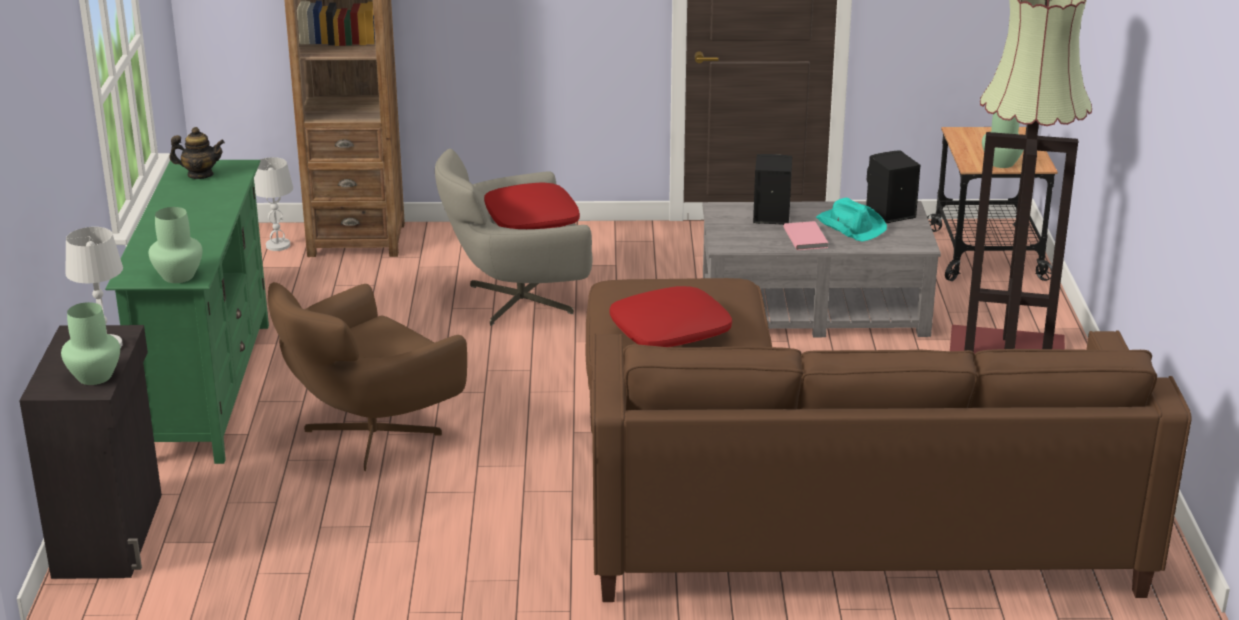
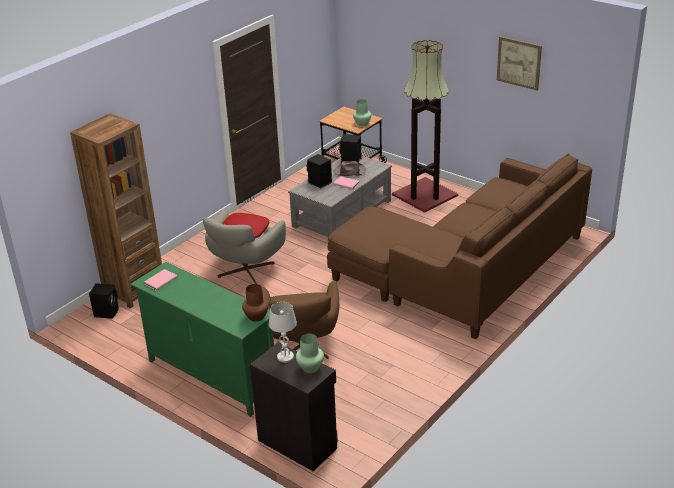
camera: 50 degrees left, 5 degrees up
green vase [149,207,202,283] -> brown vase [242,284,269,322]
teapot [169,127,225,179] -> pink book [144,269,177,290]
white table lamp [254,157,293,251] -> black speaker [89,283,119,319]
red pillow [609,286,732,347] -> none
turquoise hat [816,198,887,242] -> brown hat [334,161,366,176]
none -> picture [497,36,542,91]

